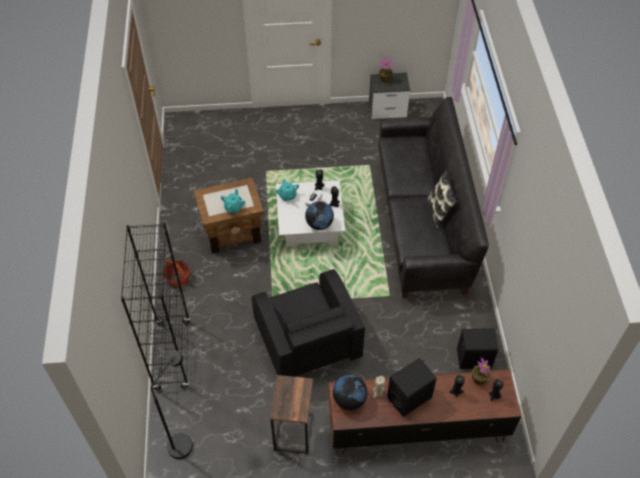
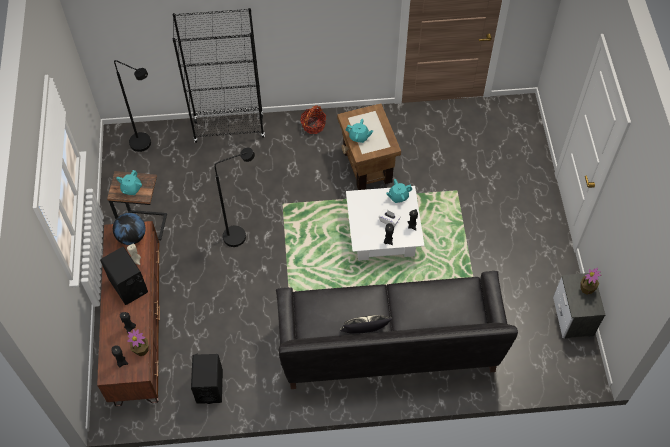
camera: 90 degrees right, 5 degrees up
black armchair [252,269,365,377] -> black floor lamp [214,148,255,247]
globe [305,201,334,230] -> none
none -> turquoise teapot [116,170,142,195]

